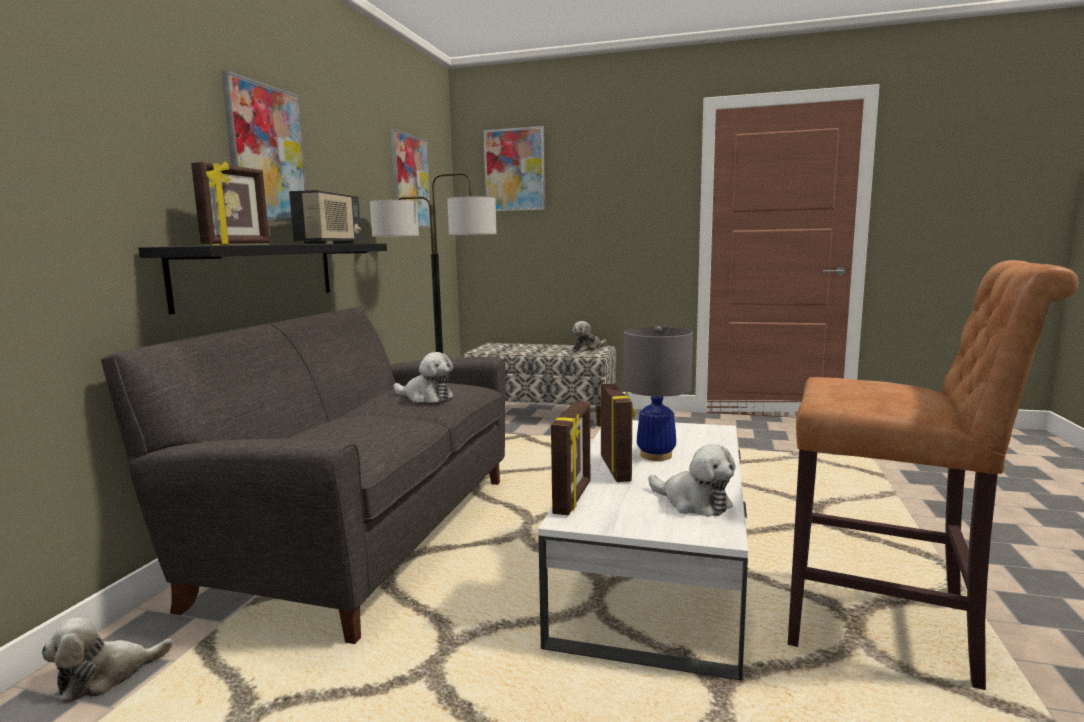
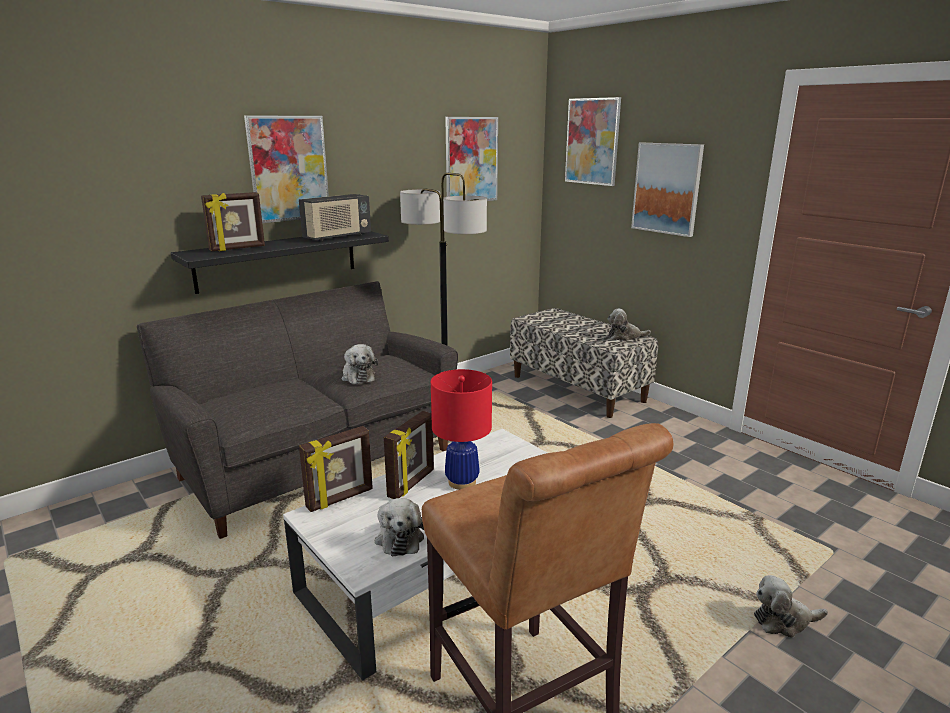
camera: 35 degrees right, 10 degrees up
plush toy [41,618,173,704] -> plush toy moved to [754,575,828,638]
grey table lamp [624,326,693,461] -> red table lamp [431,369,492,490]
none -> picture [631,143,704,237]

